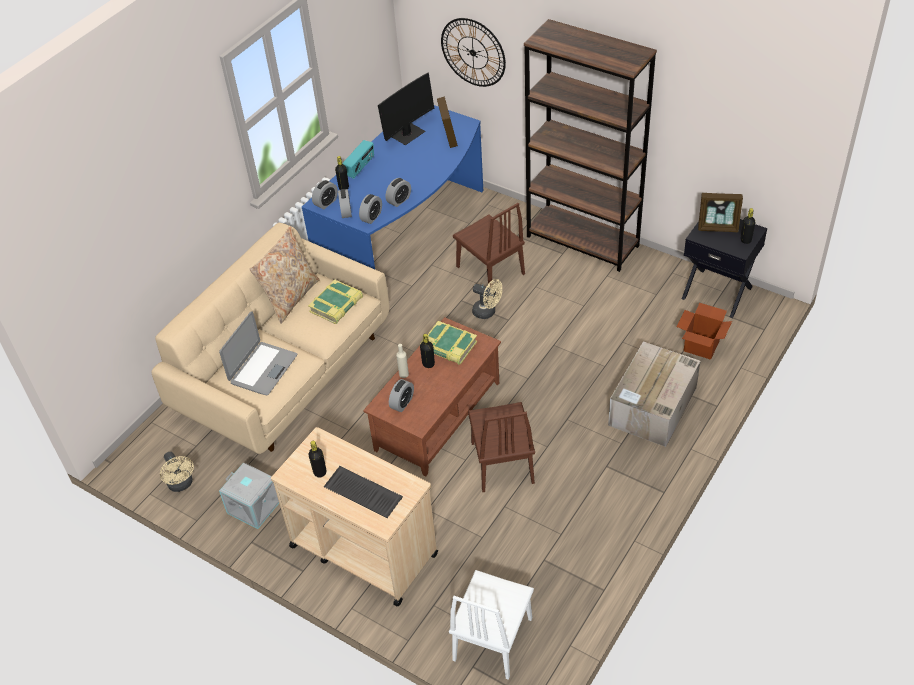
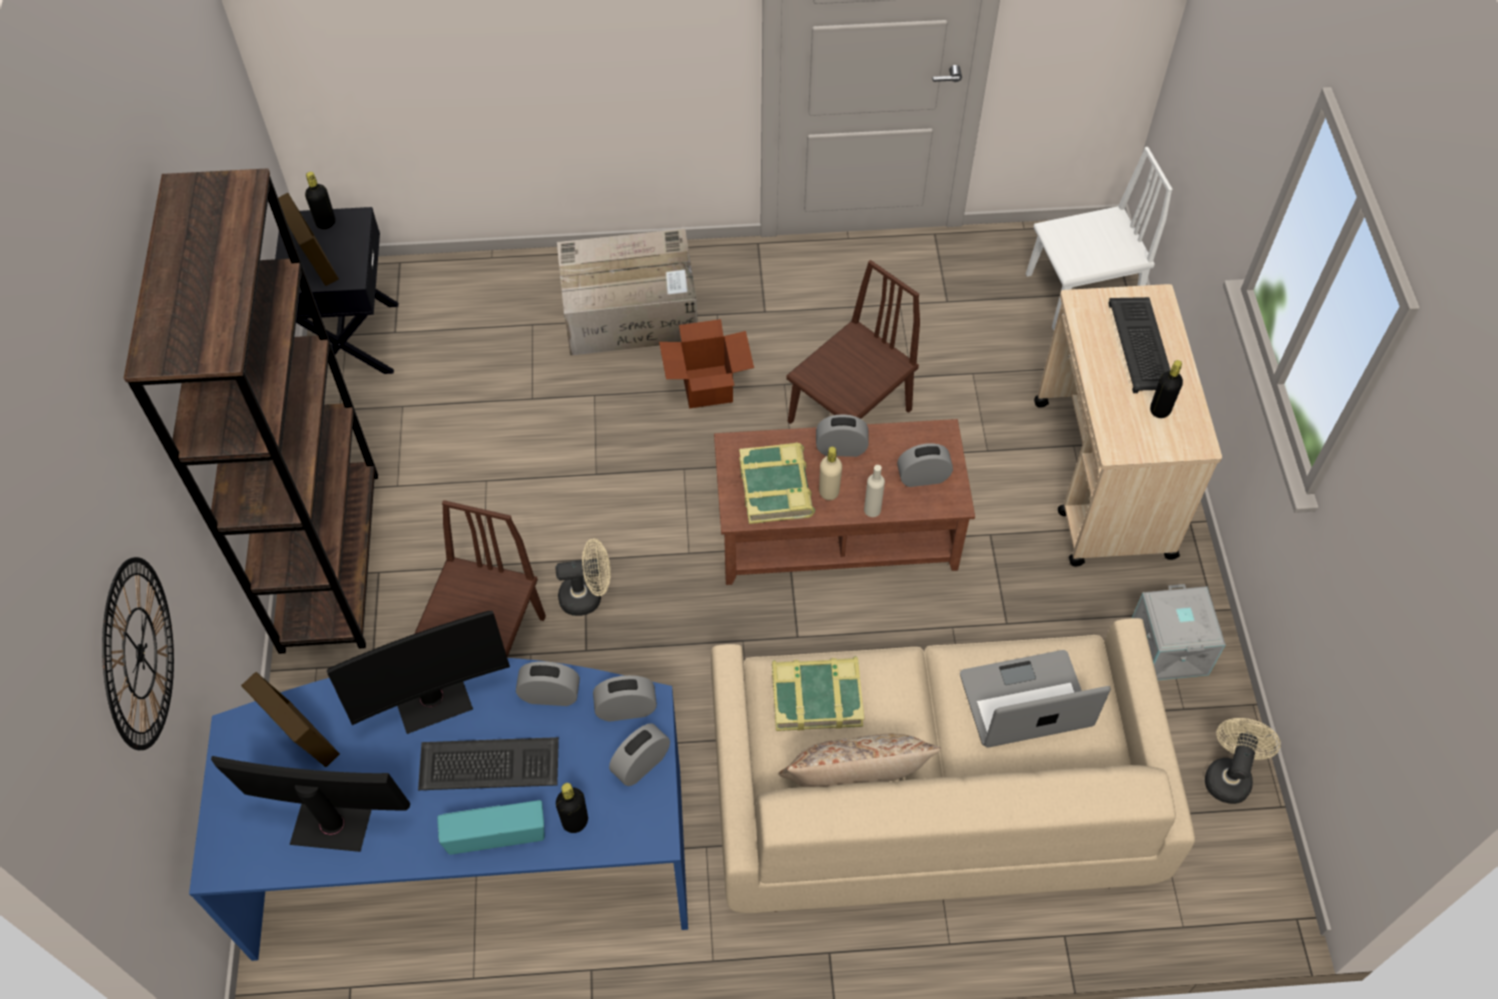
camera: 130 degrees left, 10 degrees up
alarm clock [312,180,338,209] -> alarm clock moved to [816,414,869,457]
black bottle [420,334,435,368] -> beige bottle [819,447,842,500]
picture frame [437,97,458,148] -> picture frame turned 90 degrees clockwise [241,672,340,767]
beige fan [472,279,502,319] -> beige fan turned 90 degrees clockwise [555,539,611,616]
cardboard box [676,303,732,360] -> cardboard box moved to [659,319,754,408]
none -> monitor [327,611,510,734]
none -> keyboard [418,737,559,790]

